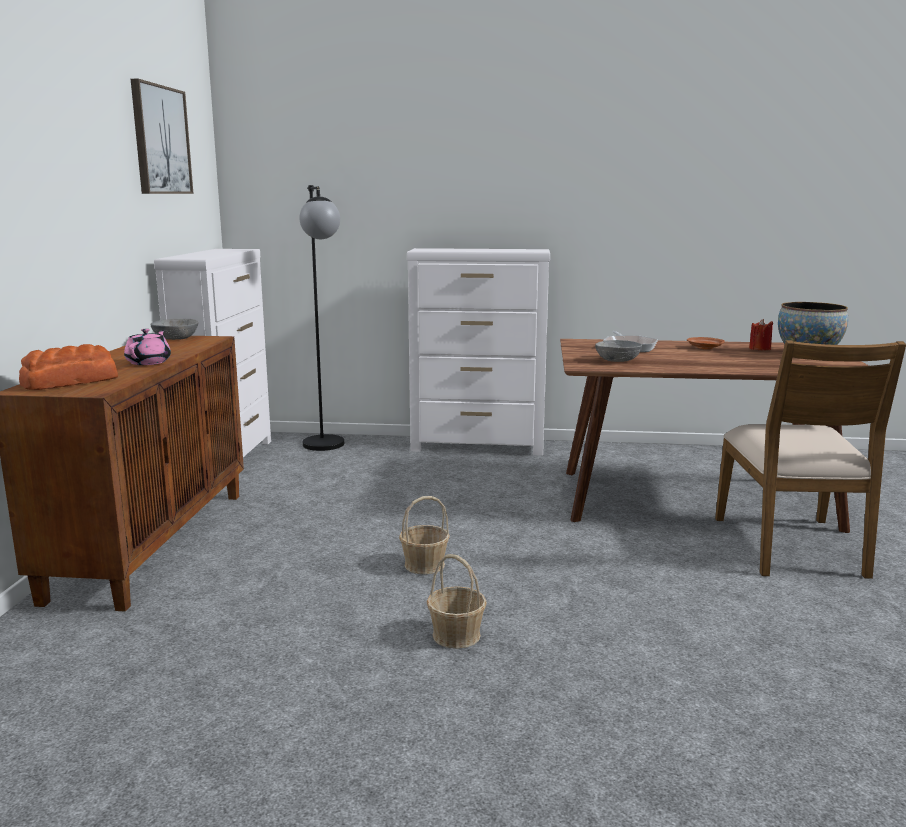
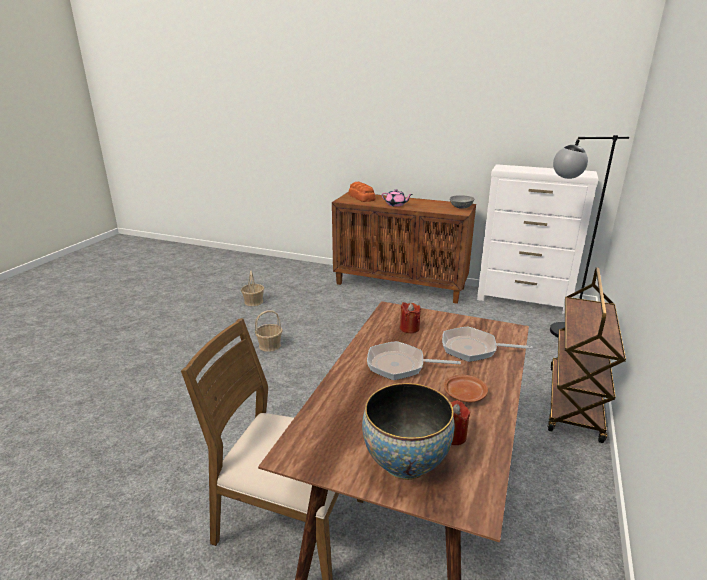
camera: 105 degrees right, 10 degrees up
picture [131,79,194,194] -> none
basket [399,496,450,574] -> basket moved to [241,271,264,306]
white dresser [407,248,550,456] -> brown cart [547,267,626,443]
grey bowl [595,340,642,362] -> red candle [400,302,421,333]
none -> frying pan [367,341,461,380]

